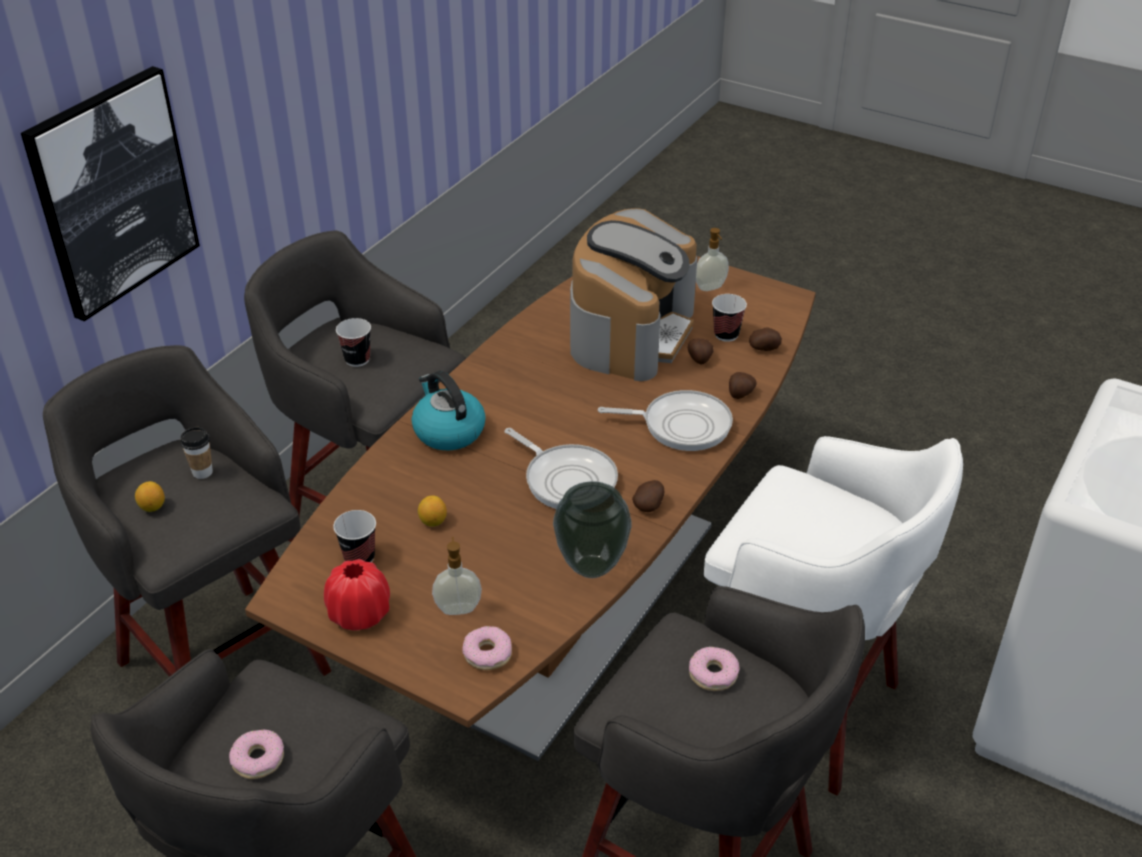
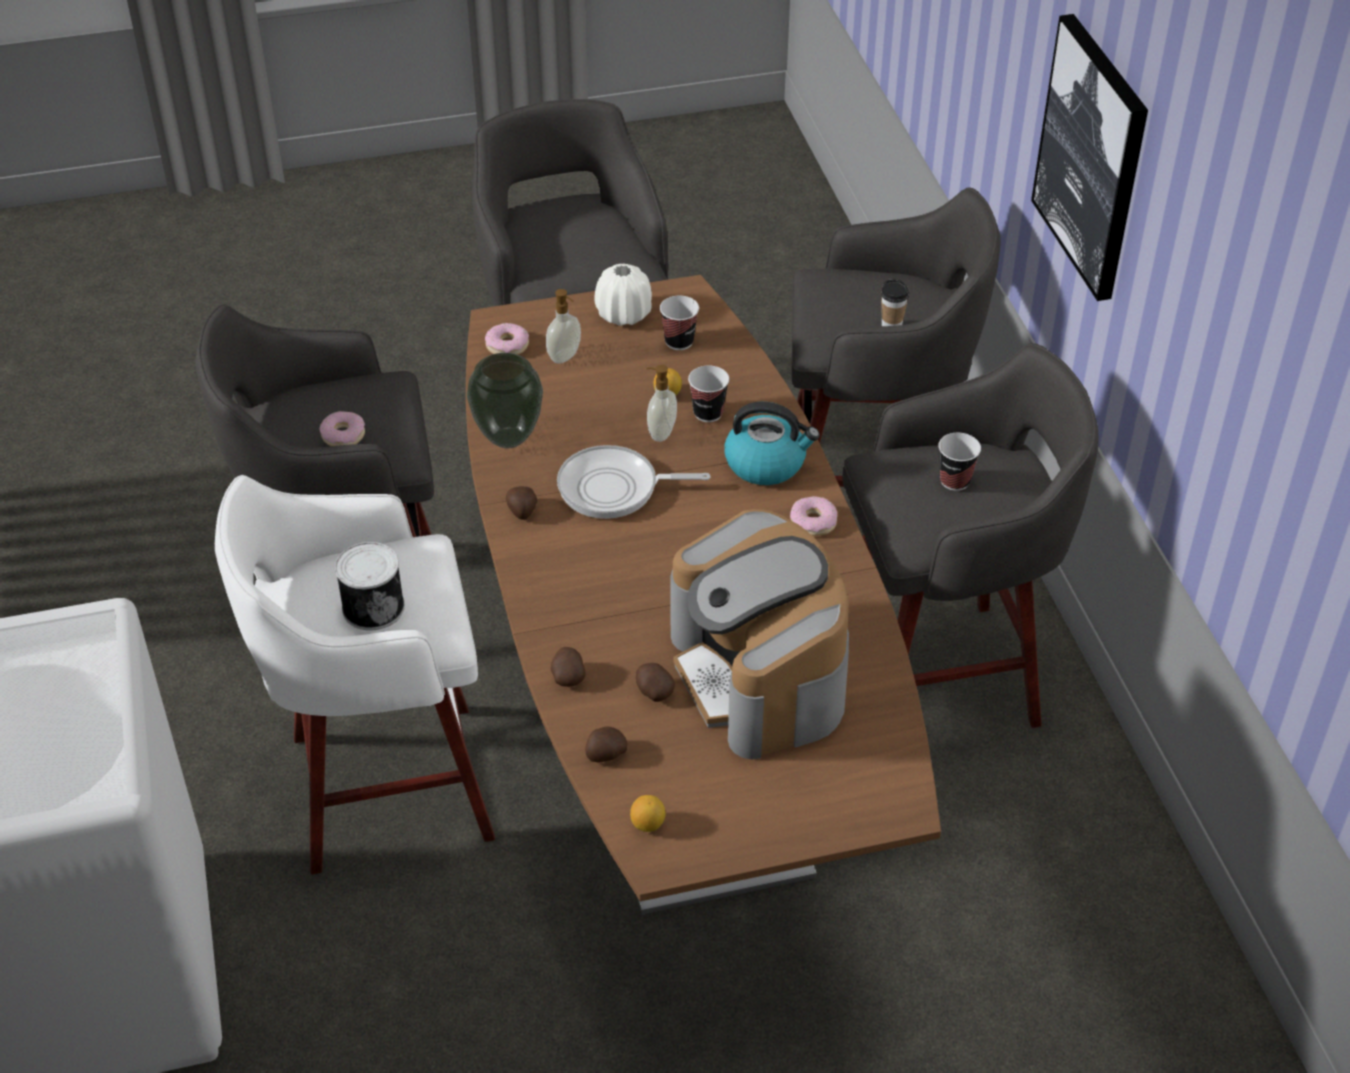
camera: 135 degrees right, 5 degrees up
lemon [135,481,165,512] -> lemon moved to [630,795,665,832]
donut [229,730,284,779] -> donut moved to [790,496,837,536]
red vase [324,559,390,631] -> white vase [594,264,652,326]
frying pan [598,390,733,451] -> none
soap dispenser [696,228,729,291] -> soap dispenser moved to [646,365,677,442]
cup [712,294,747,342] -> cup moved to [688,366,729,422]
none -> can [335,542,405,631]

